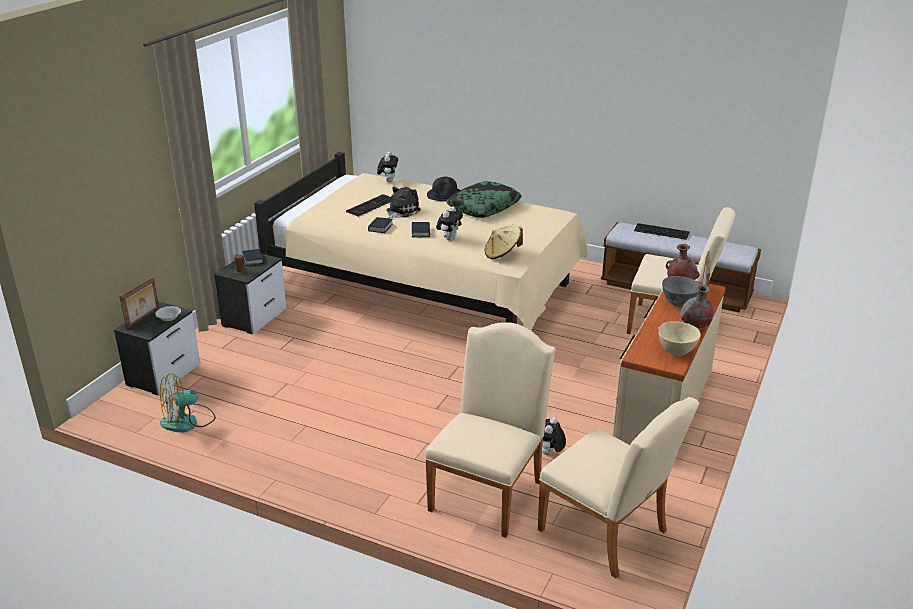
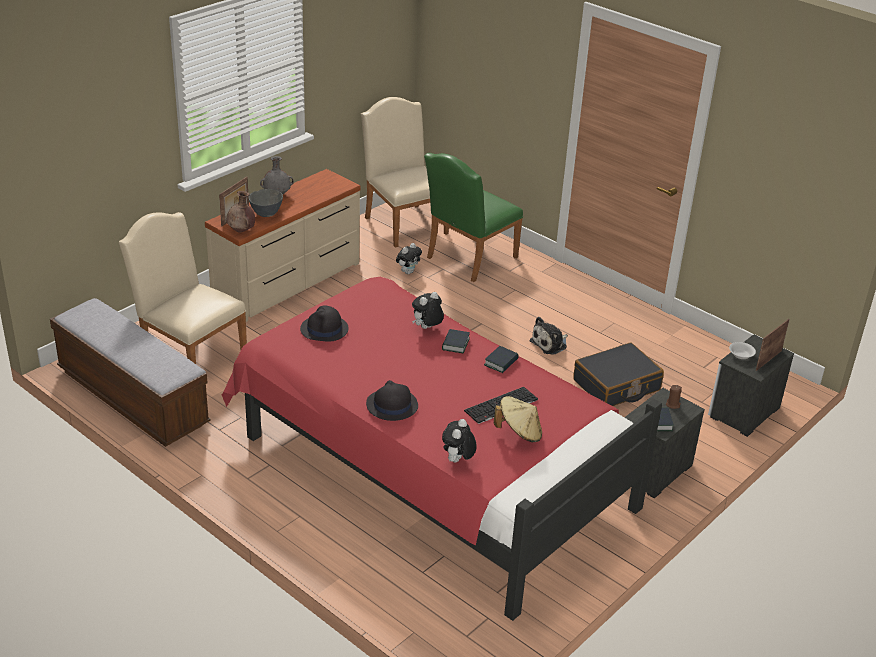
camera: 165 degrees left, 5 degrees up
fan [160,373,216,432] -> none
beige bed [254,152,588,331] -> red bed [222,277,662,621]
plush toy [386,187,421,219] -> plush toy moved to [530,317,568,355]
beige chair [425,322,556,538] -> green chair [424,153,523,282]
pillow [446,181,522,218] -> none
beige hat [485,225,523,259] -> beige hat moved to [494,396,542,442]
keyboard [634,223,690,240] -> none
beige bowl [658,321,701,356] -> none
none -> black hat [300,306,349,342]
none -> black suitcase [573,343,664,406]

